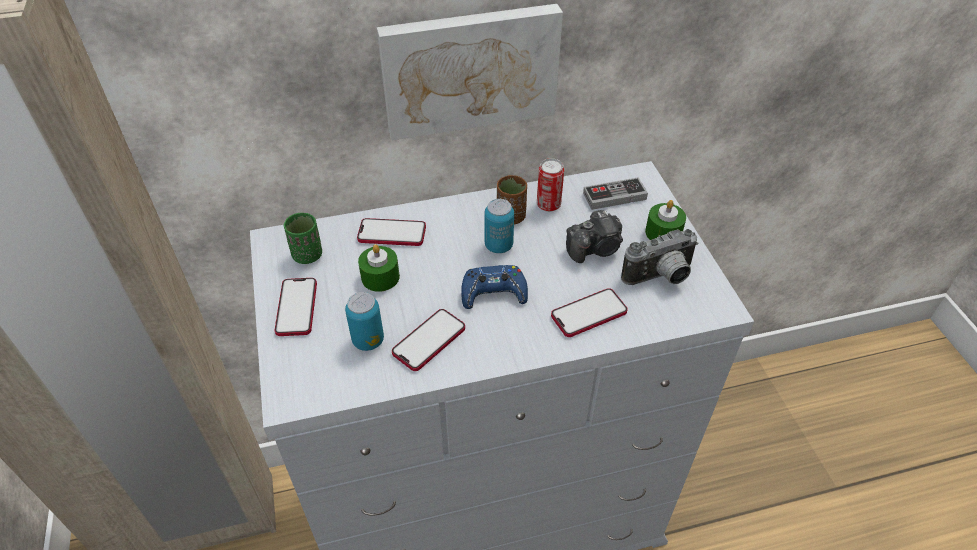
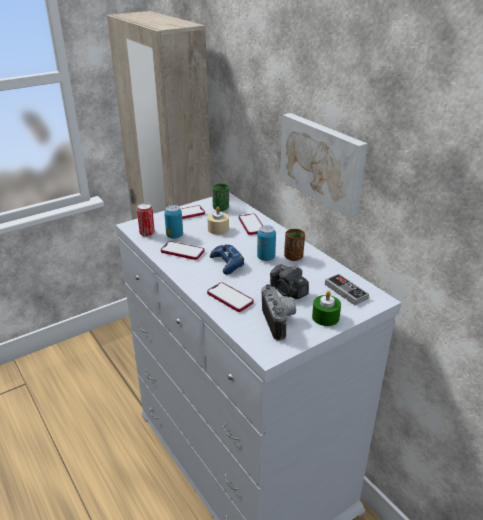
camera: 70 degrees right, 15 degrees down
green candle [358,244,400,292] -> beige candle [207,207,229,235]
can [537,158,564,212] -> can moved to [137,203,155,237]
camera [621,229,699,285] -> camera turned 150 degrees counterclockwise [262,284,296,341]

